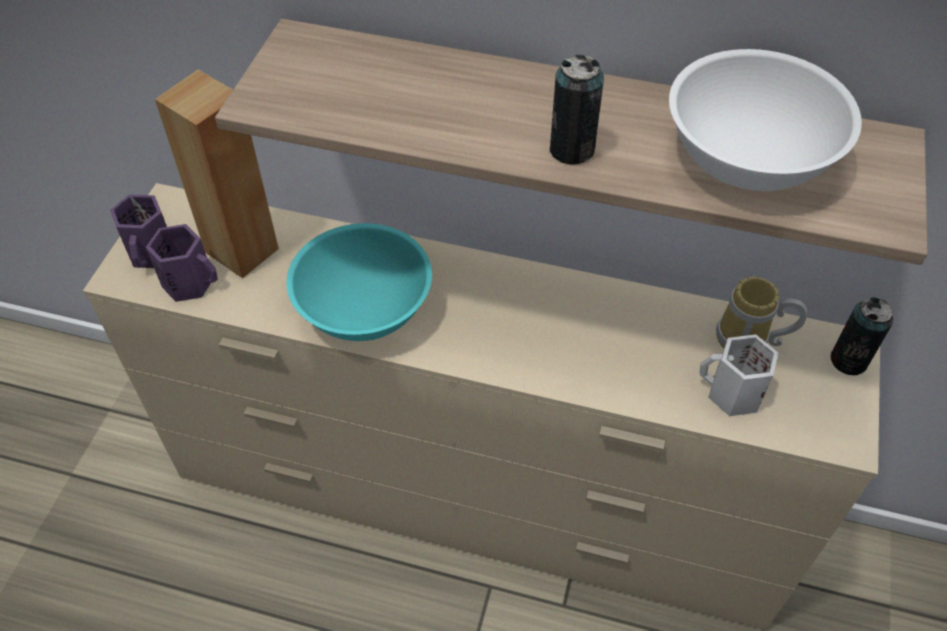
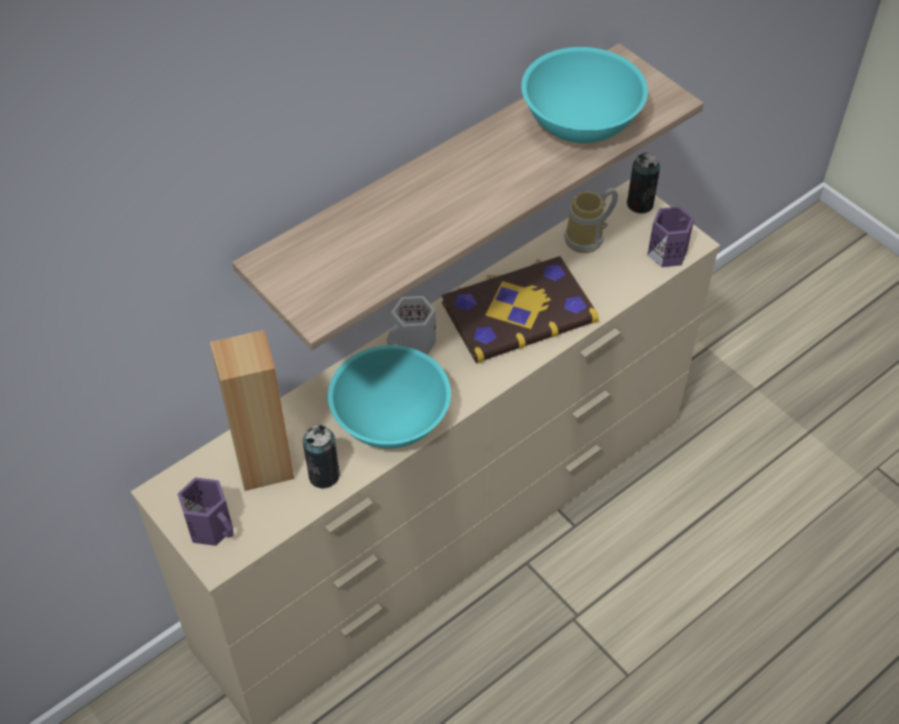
camera: 55 degrees left, 0 degrees up
purple mug [146,224,218,302] -> purple mug moved to [647,206,694,267]
can [550,54,604,165] -> can moved to [303,425,340,488]
white bowl [669,49,862,191] -> turquoise bowl [521,47,648,143]
white mug [699,334,779,416] -> white mug moved to [387,296,436,355]
none -> book [442,256,599,364]

